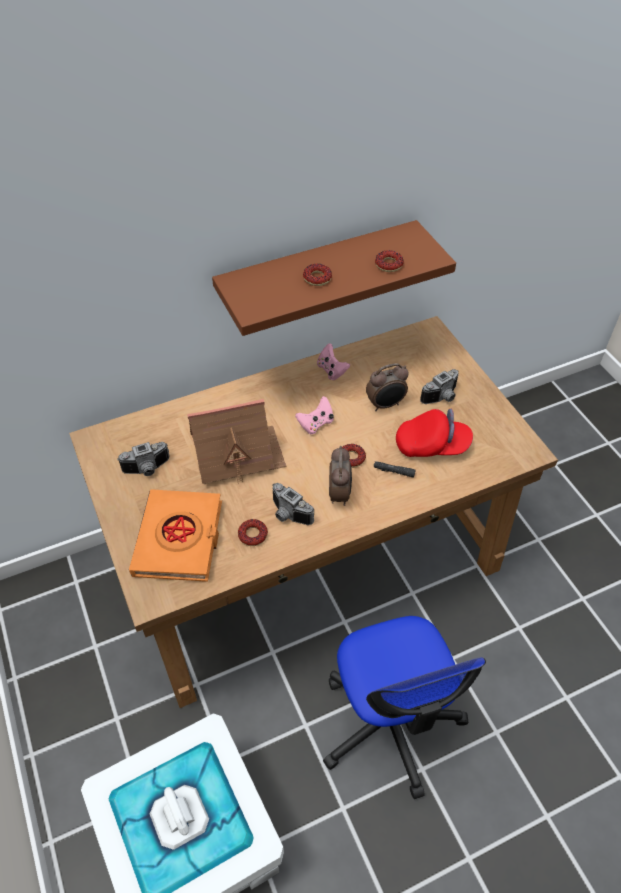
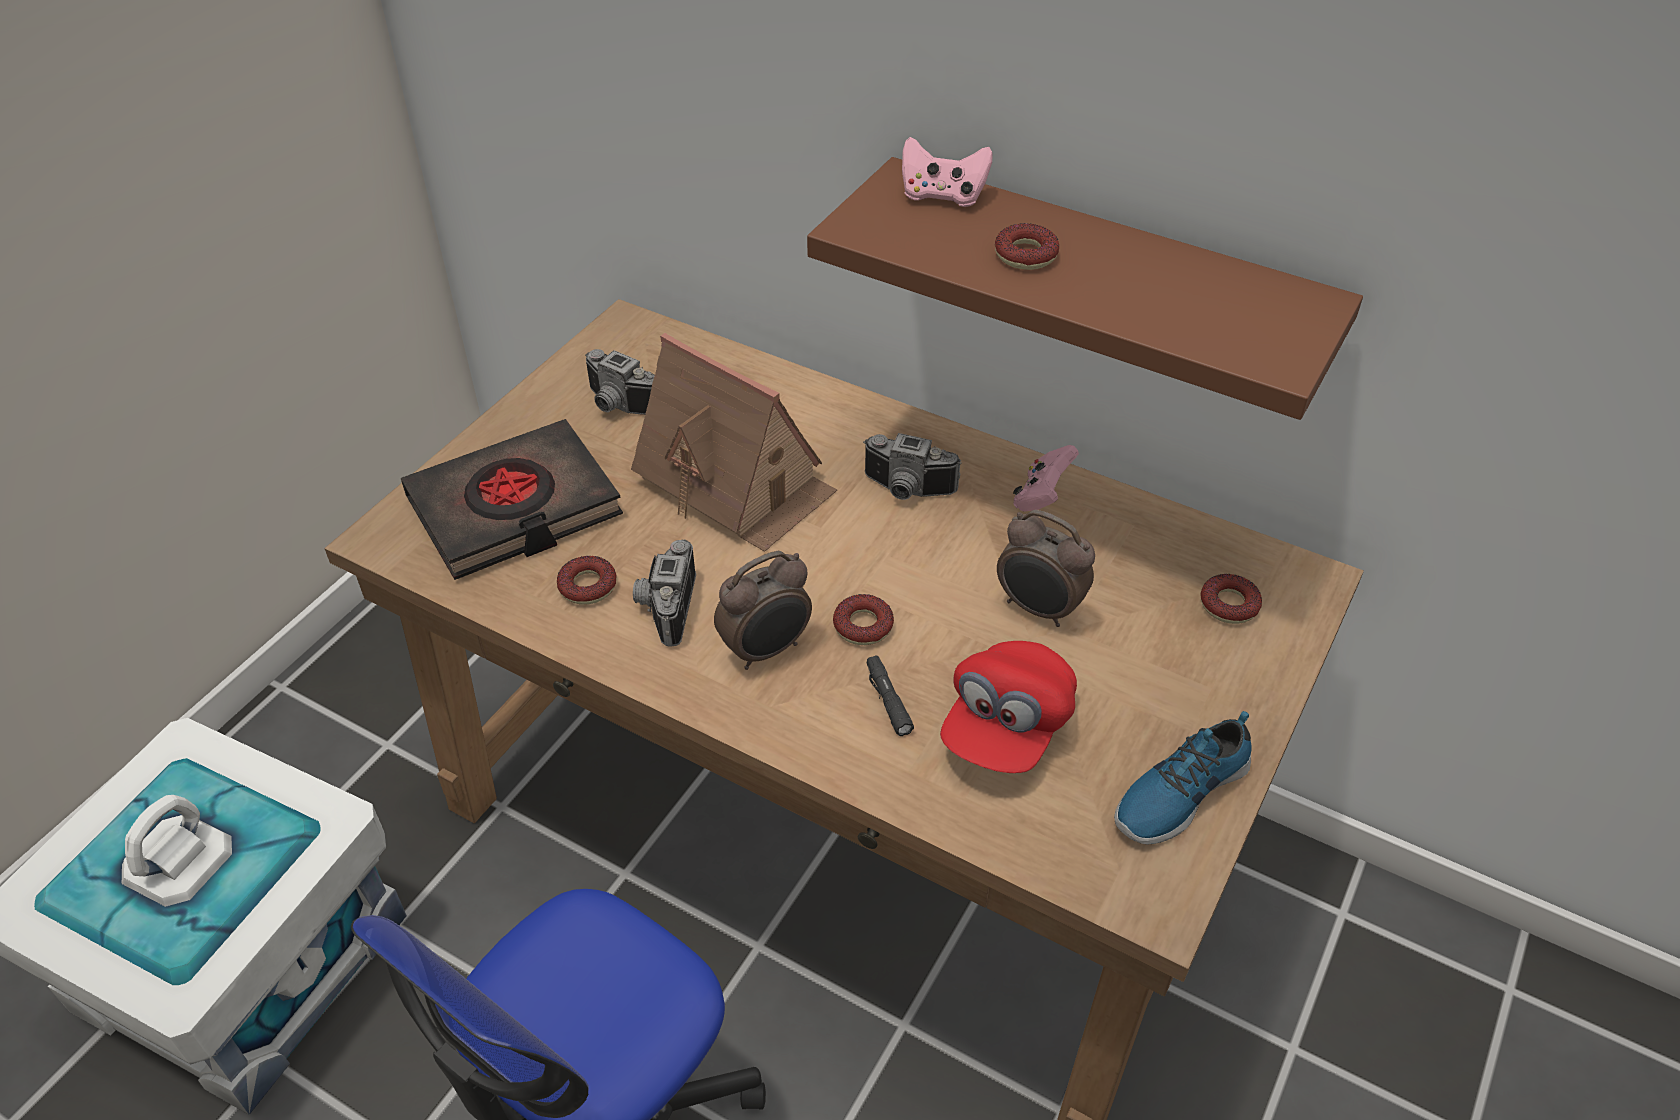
camera: 55 degrees right, 5 degrees down
orange book [129,489,222,582] -> black book [401,419,623,580]
pink game controller [295,396,334,434] -> pink game controller moved to [902,137,992,207]
donut [375,250,404,272] -> donut moved to [1200,574,1262,624]
red cap [396,409,473,457] -> red cap turned 60 degrees clockwise [940,641,1077,773]
camera [420,369,459,404] -> camera moved to [863,433,962,500]
none -> shoe [1114,711,1251,845]

